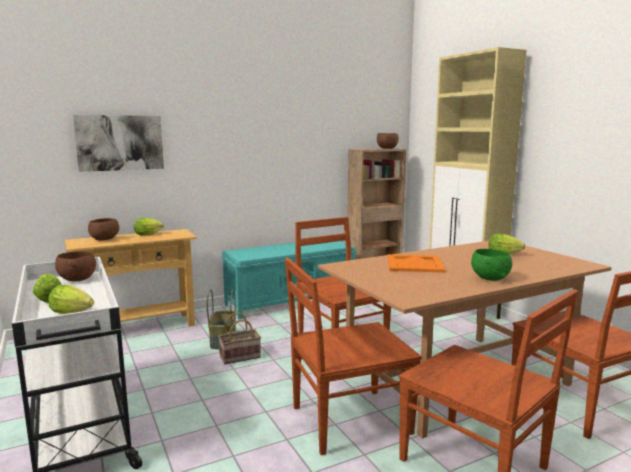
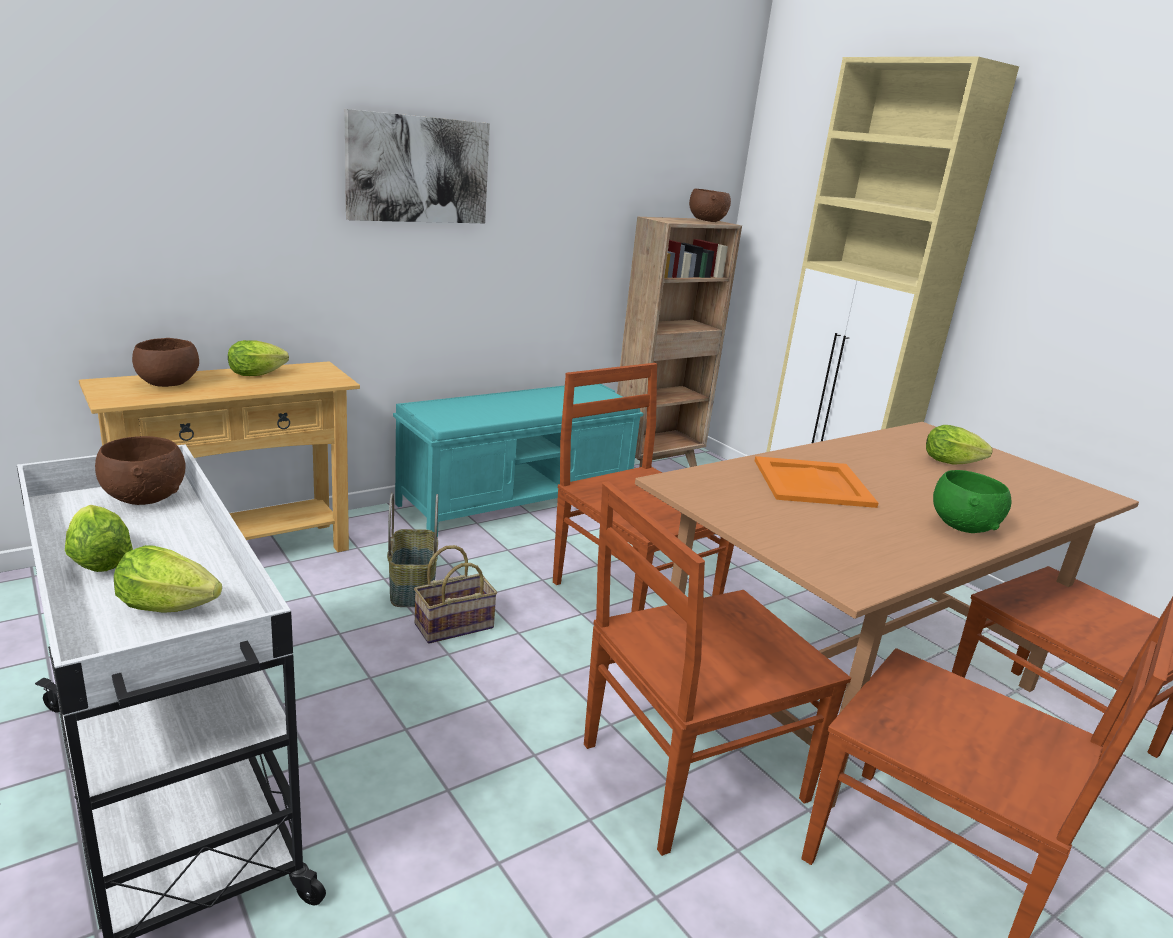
camera: 10 degrees left, 10 degrees up
picture [73,115,164,172] -> picture moved to [344,109,490,223]

